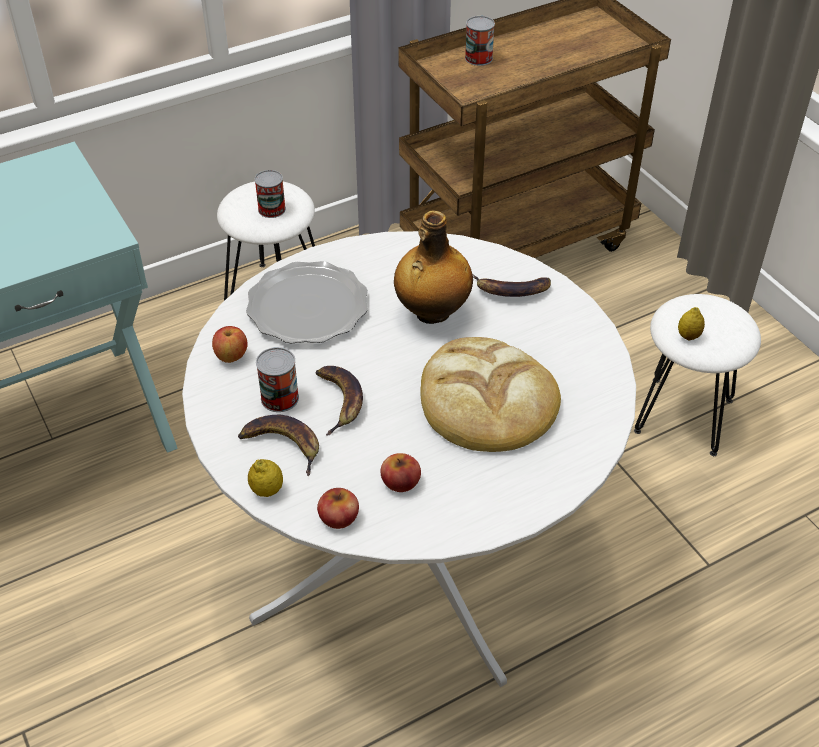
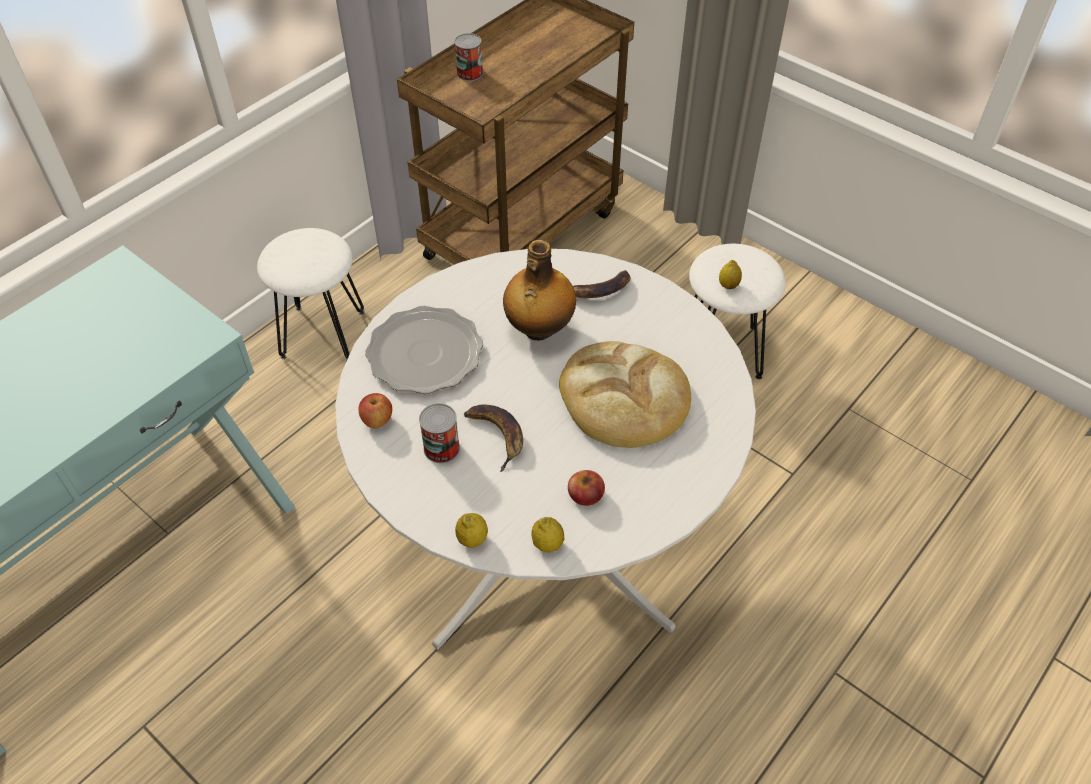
camera: 20 degrees left, 5 degrees up
banana [238,415,319,476] -> none
can [255,170,286,218] -> none
apple [317,488,359,529] -> lemon [532,517,564,552]

